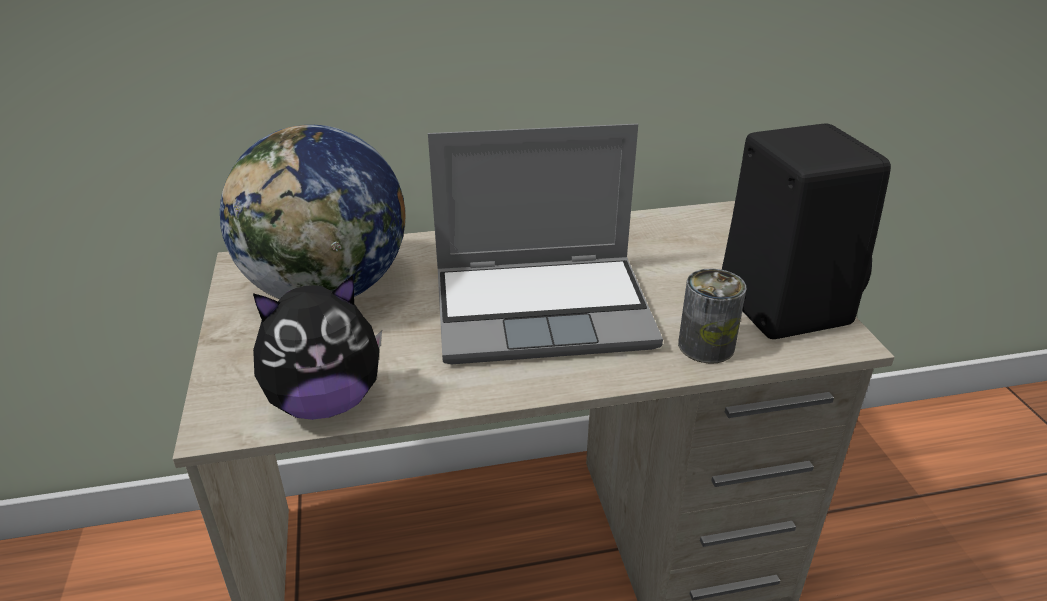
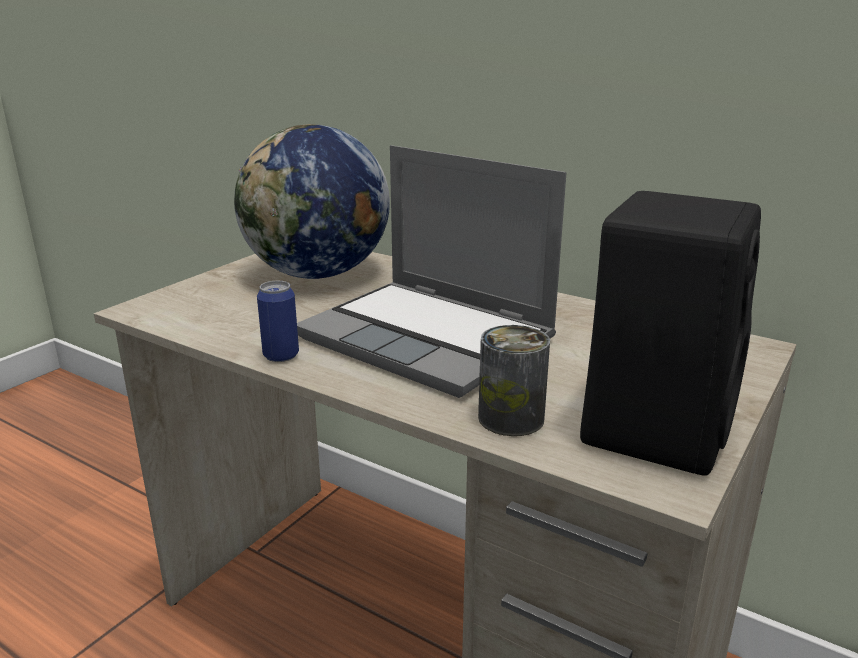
camera: 45 degrees right, 10 degrees down
plush toy [253,275,382,420] -> none
none -> can [257,281,299,362]

